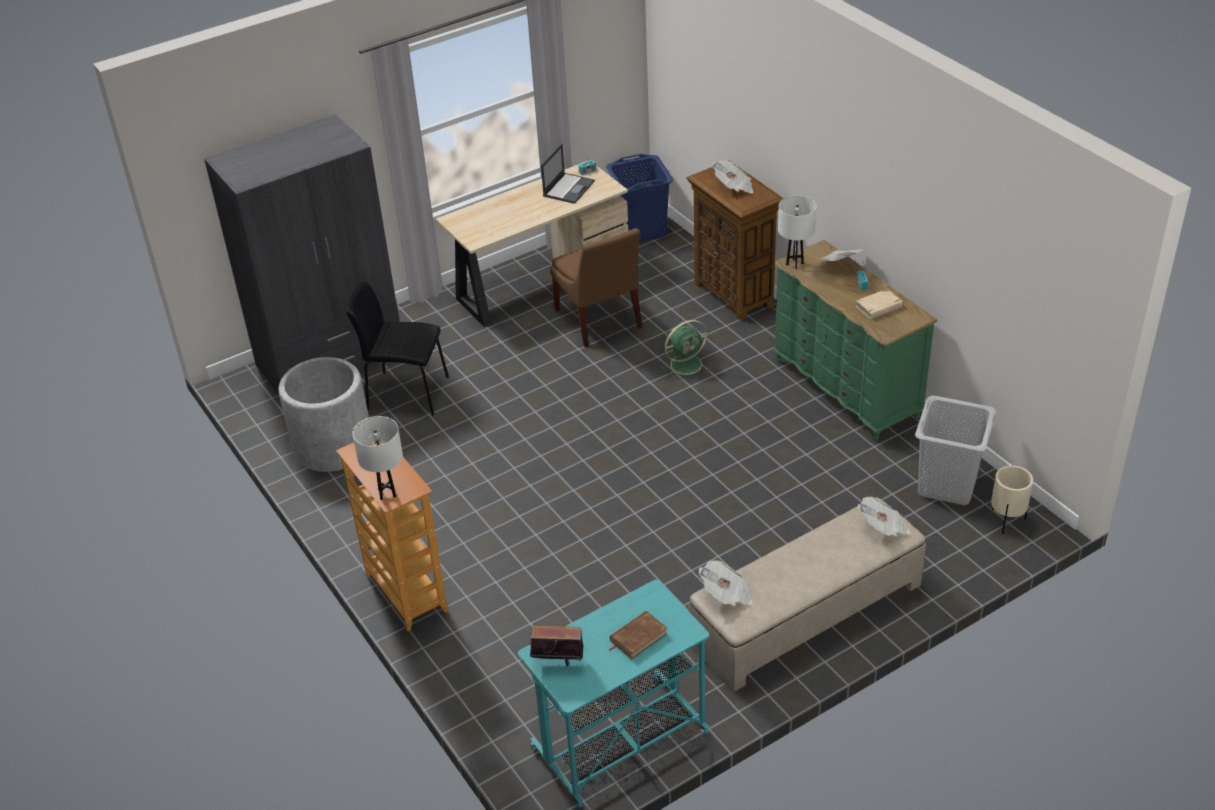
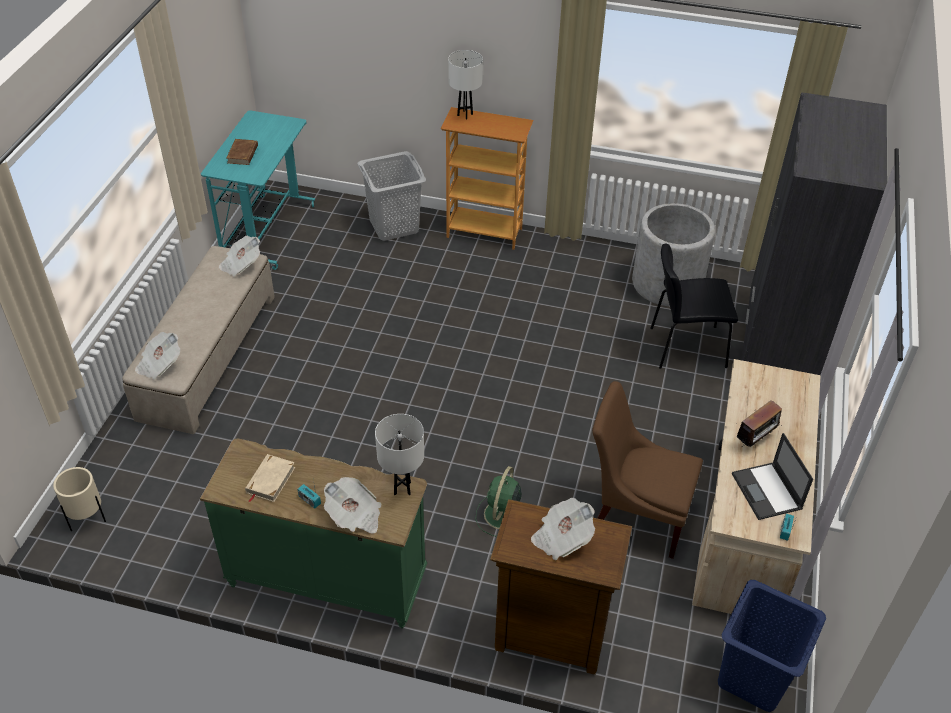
camera: 135 degrees right, 5 degrees up
black chair [346,282,449,416] -> black chair turned 150 degrees counterclockwise [650,243,738,369]
radio [529,626,583,666] -> radio moved to [735,400,782,447]
grey laundry basket [915,395,997,505] -> grey laundry basket moved to [357,151,426,241]

